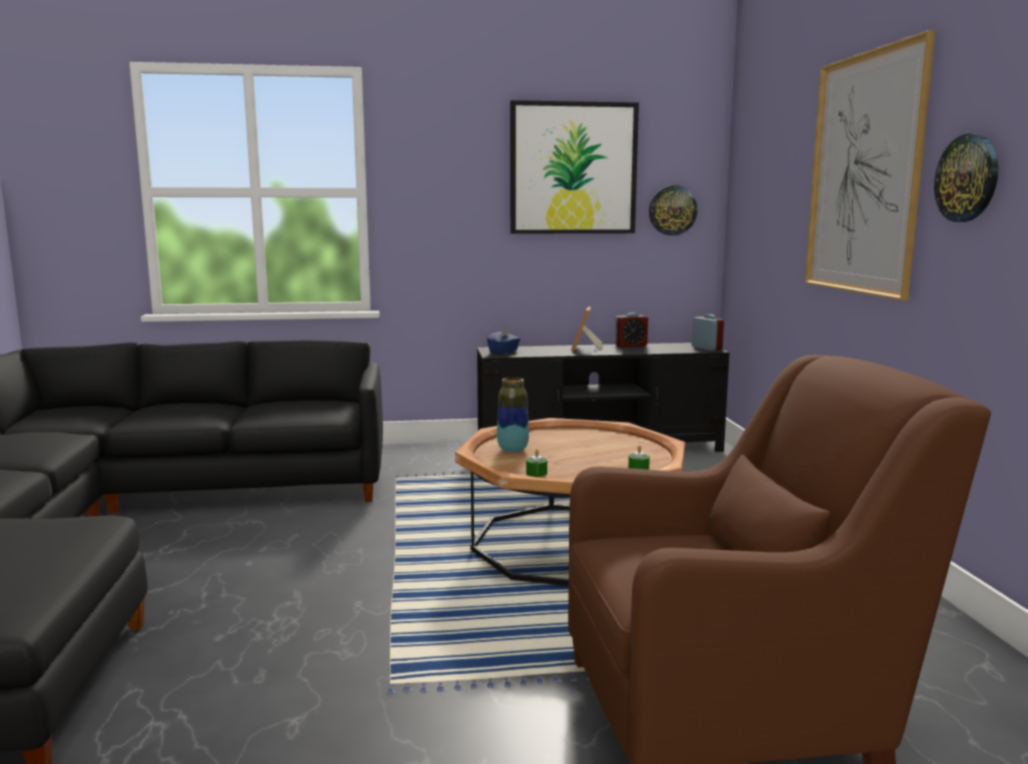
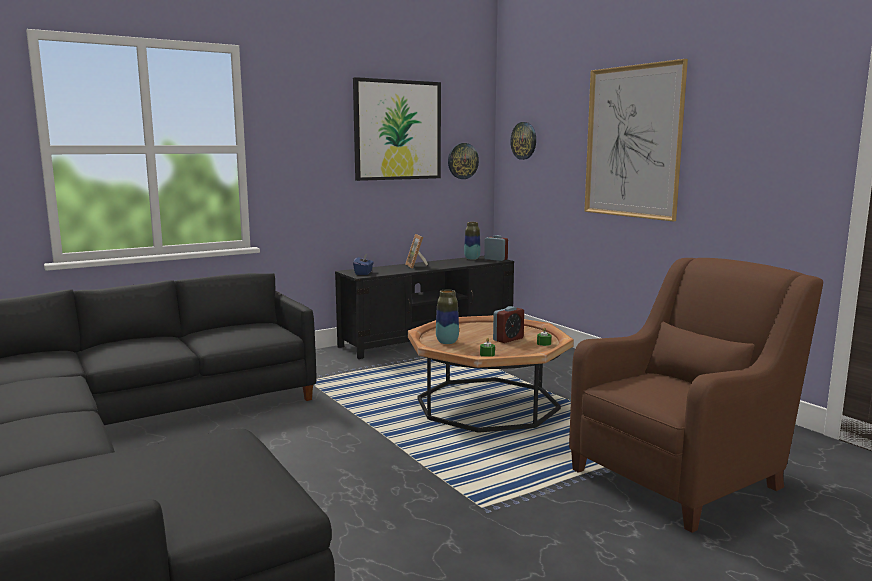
camera: 25 degrees left, 0 degrees up
alarm clock [615,313,648,347] -> alarm clock moved to [493,306,524,343]
wall clock [934,134,998,222] -> wall clock moved to [510,122,536,160]
none -> vase [464,222,481,260]

